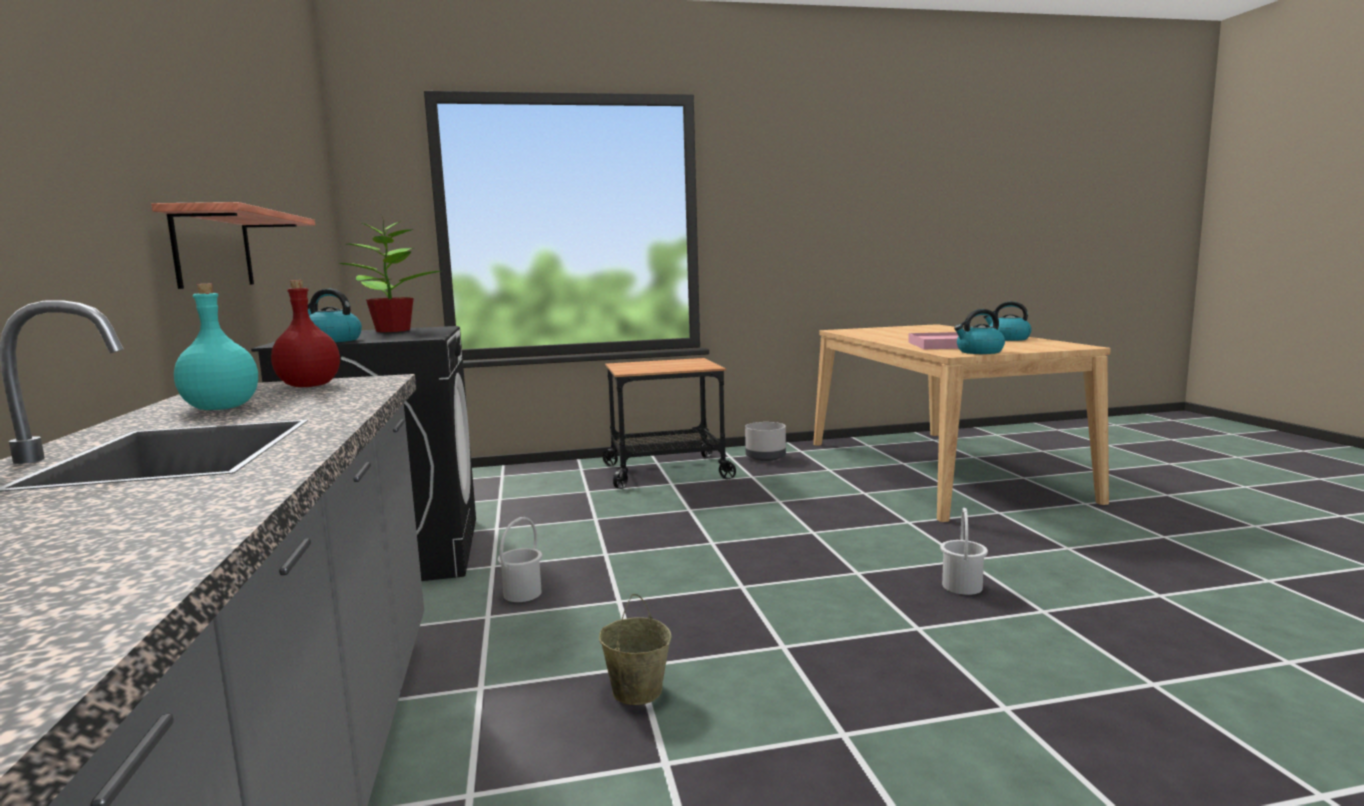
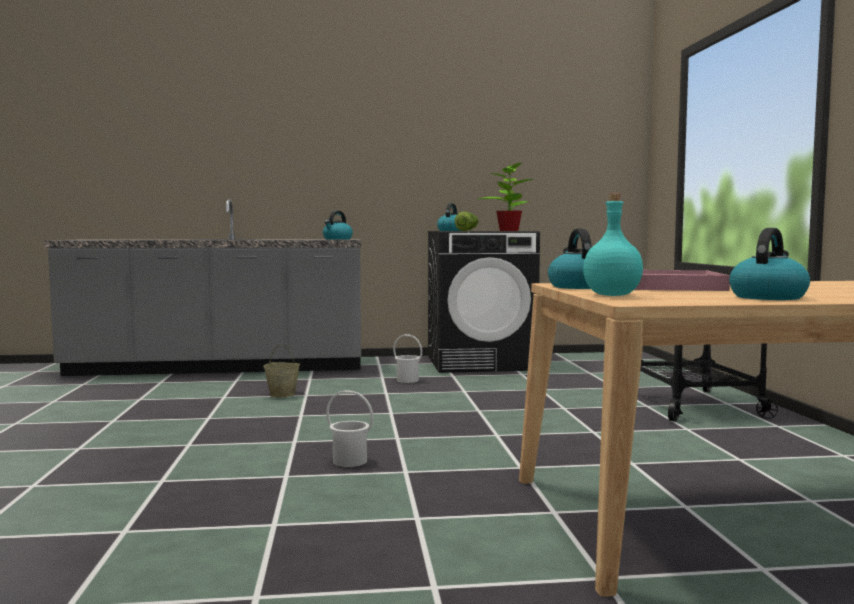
camera: 95 degrees right, 5 degrees down
shelf [151,202,315,289] -> none
turquoise bottle [174,284,258,410] -> turquoise bottle moved to [583,193,643,296]
red bottle [271,280,340,387] -> kettle [323,211,353,240]
grey planter [745,422,786,461] -> none
none -> lettuce [455,212,479,231]

